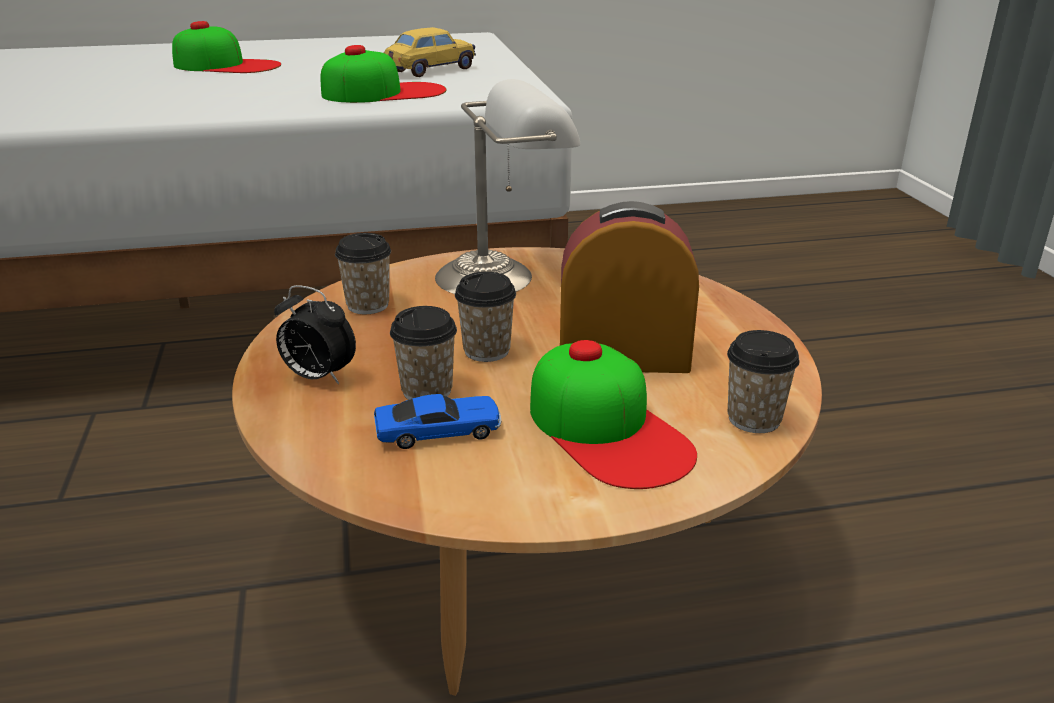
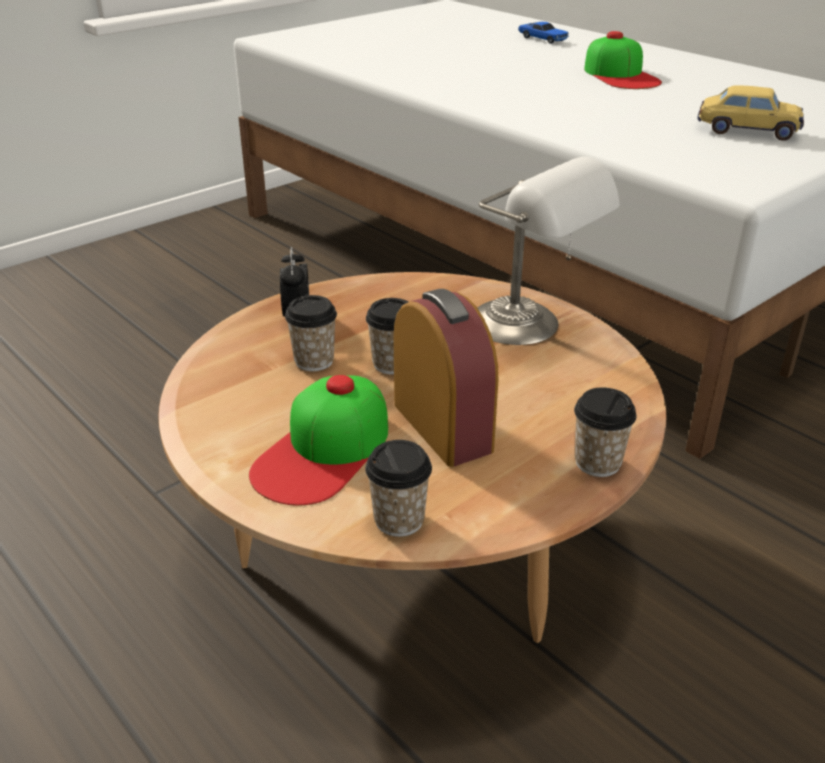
camera: 60 degrees right, 5 degrees up
cap [321,45,446,103] -> none
cup [335,233,391,314] -> cup moved to [574,387,636,477]
toy car [374,394,501,449] -> toy car moved to [518,22,569,44]

